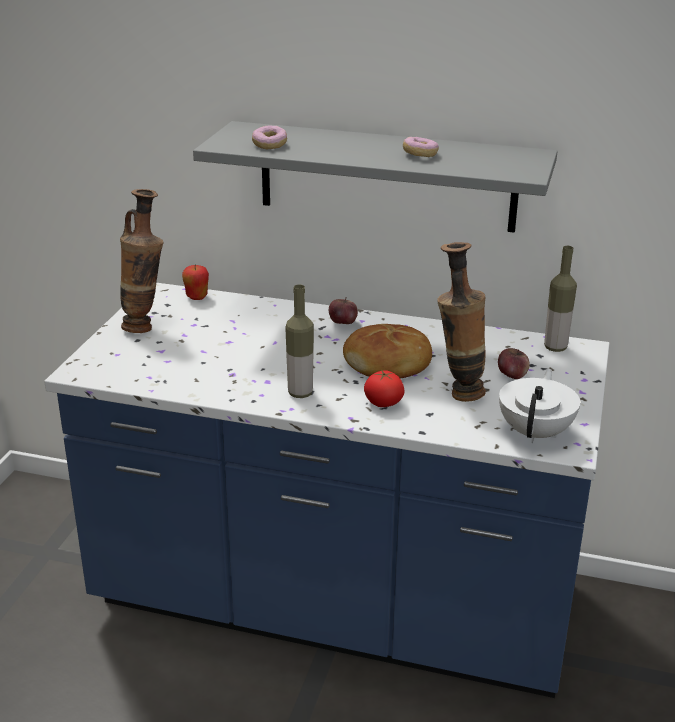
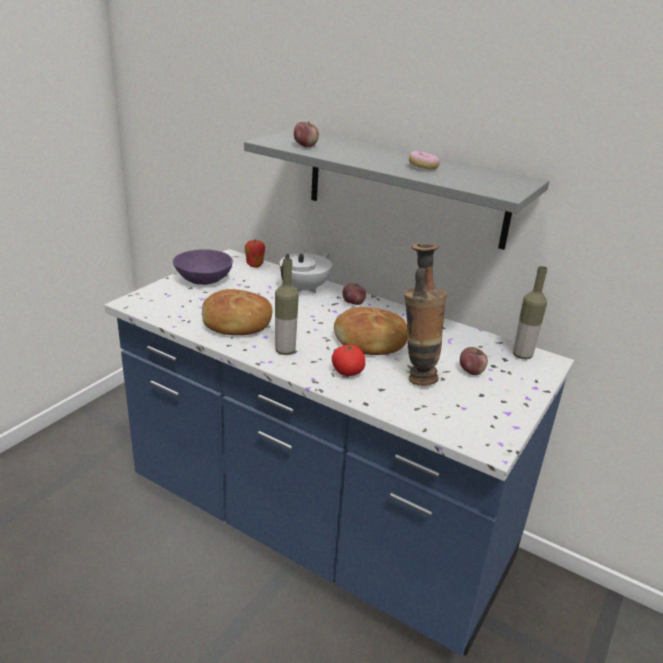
camera: 15 degrees right, 0 degrees up
vase [120,189,163,333] -> purple bowl [173,249,233,285]
donut [252,125,287,150] -> apple [294,121,319,147]
white teapot [499,369,580,443] -> white teapot moved to [280,252,332,293]
none -> bread [202,289,272,335]

